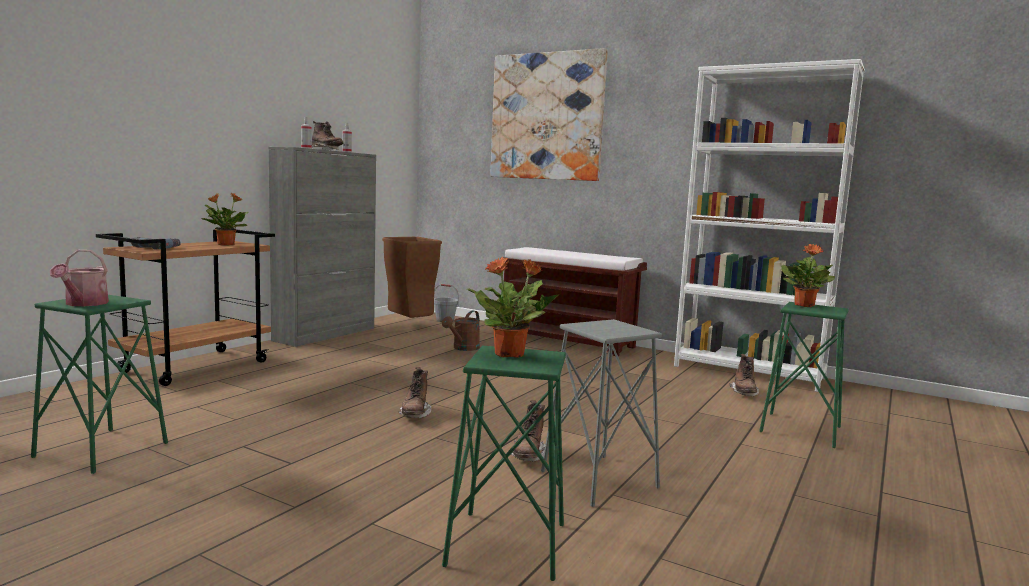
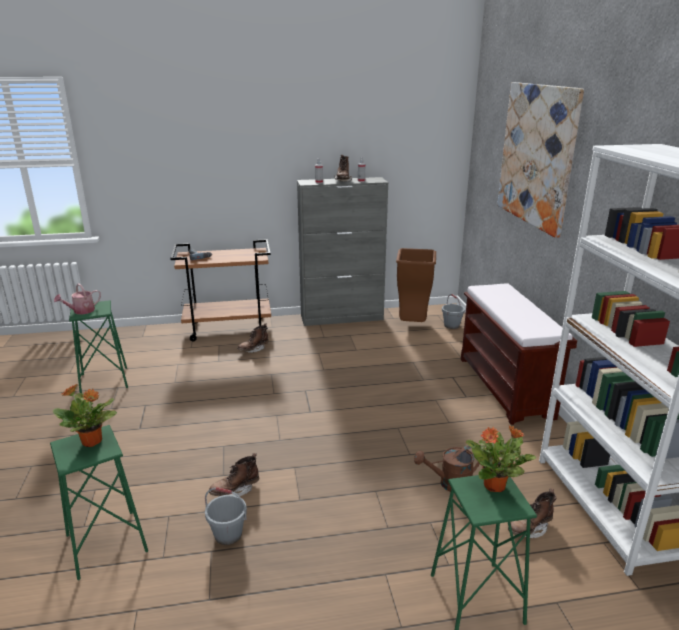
camera: 50 degrees right, 15 degrees up
potted plant [200,193,248,246] -> none
brown boot [399,367,431,418] -> brown boot moved to [237,323,269,353]
brown watering can [442,310,480,351] -> brown watering can moved to [414,446,480,492]
grey stool [541,319,662,507] -> grey bucket [205,487,247,545]

